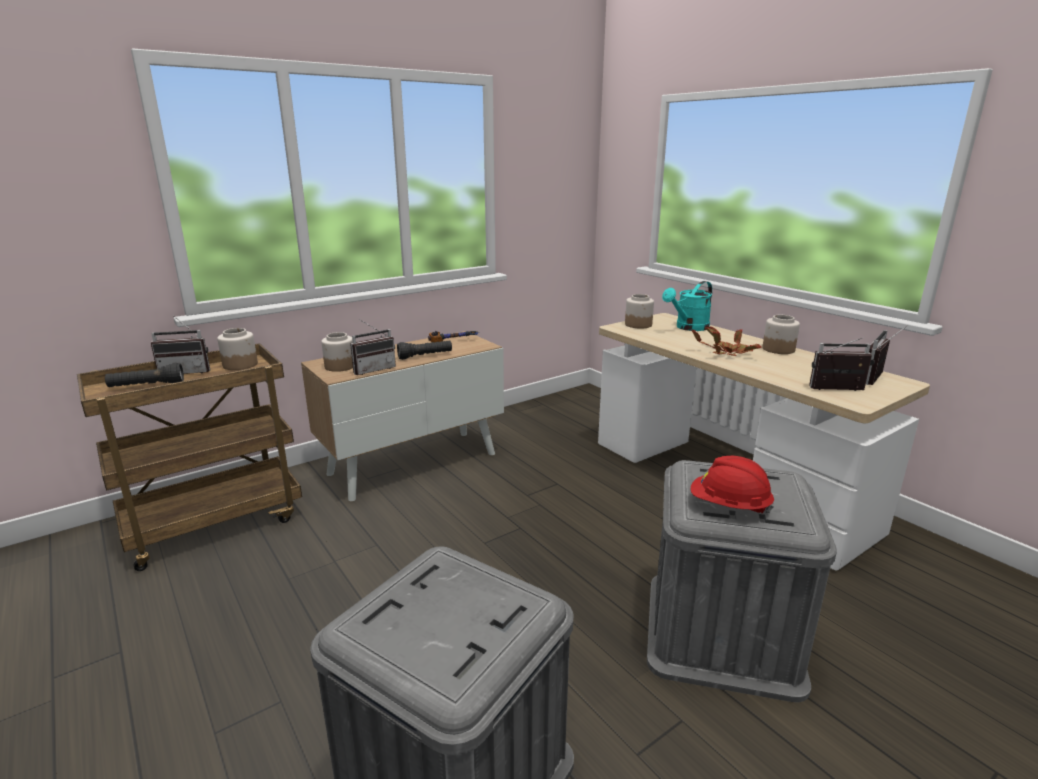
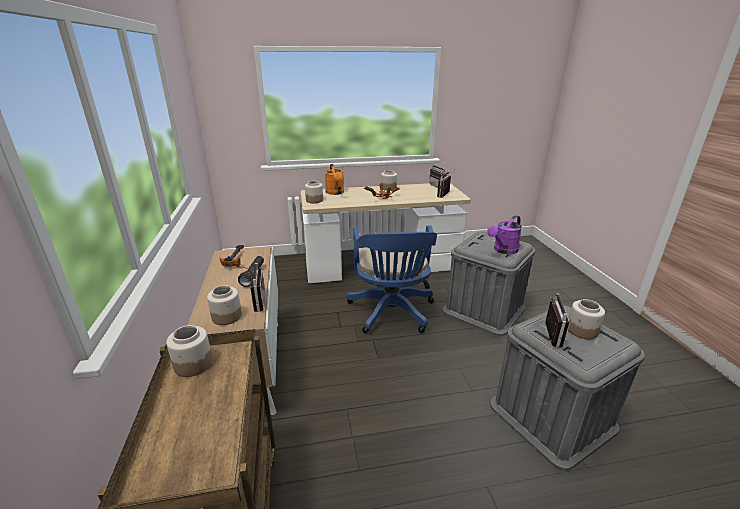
camera: 65 degrees left, 5 degrees up
black flashlight [105,363,184,387] -> none
radio [151,315,210,374] -> radio moved to [545,293,570,348]
turquoise watering can [662,281,712,331] -> orange watering can [325,164,344,195]
red hard hat [690,456,774,513] -> purple watering can [487,215,522,254]
none -> blue office chair [346,225,437,334]
none -> jar [568,299,605,339]

